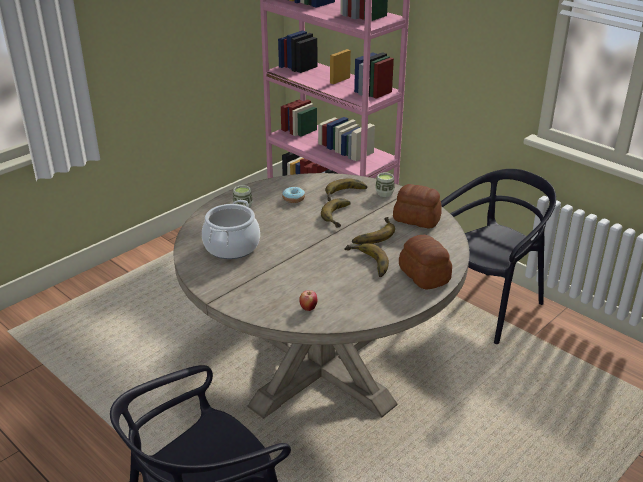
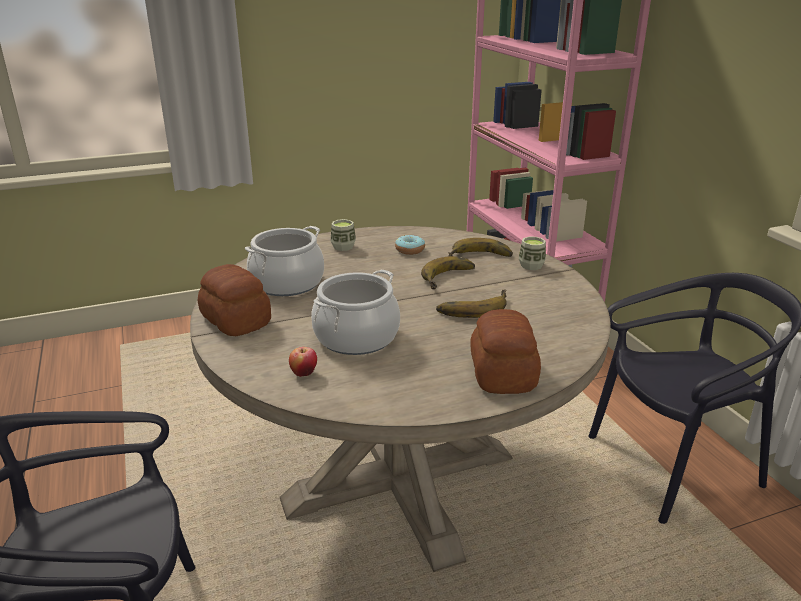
camera: 25 degrees right, 5 degrees down
banana [344,243,389,277] -> none
bread [393,184,442,228] -> bread moved to [198,264,271,336]
none -> cooking pot [311,270,400,355]

